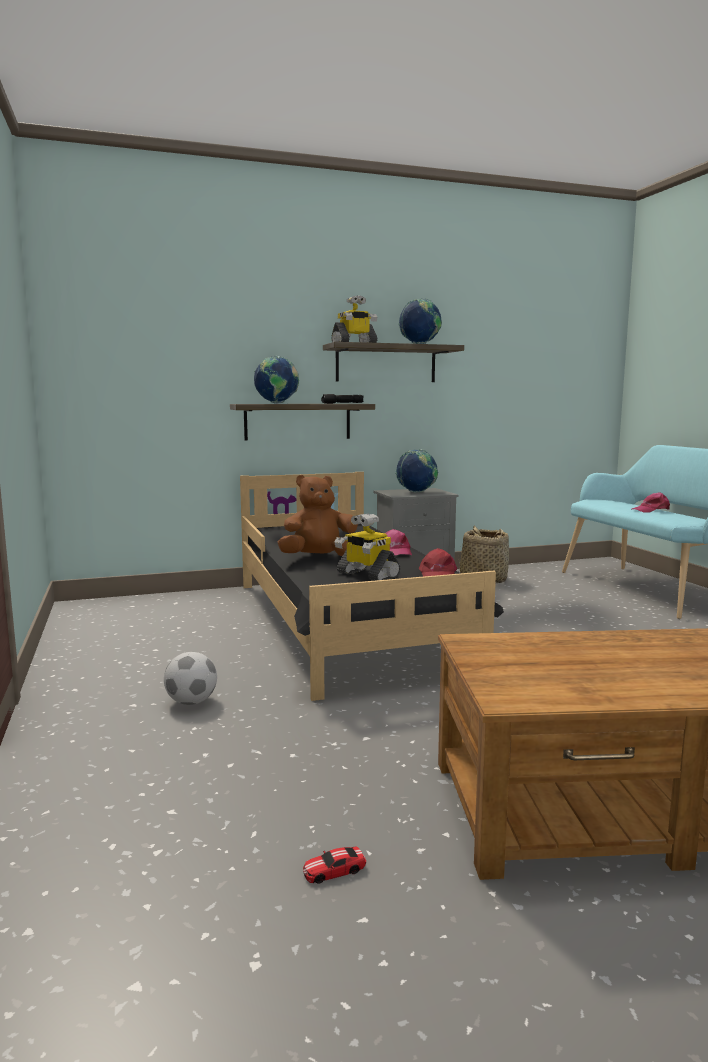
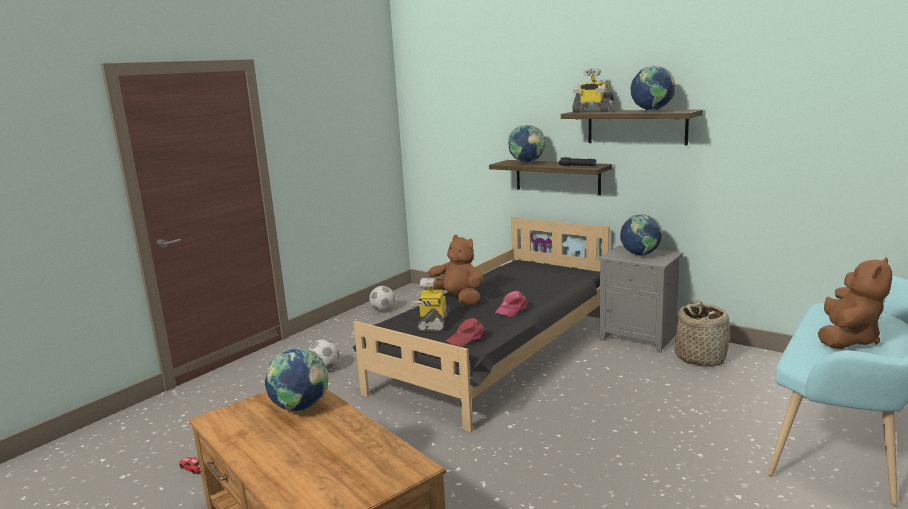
camera: 55 degrees right, 5 degrees up
pink cap [632,492,670,513] -> brown plush toy [818,257,892,349]
none -> globe [265,348,329,412]
none -> football [369,286,395,311]

